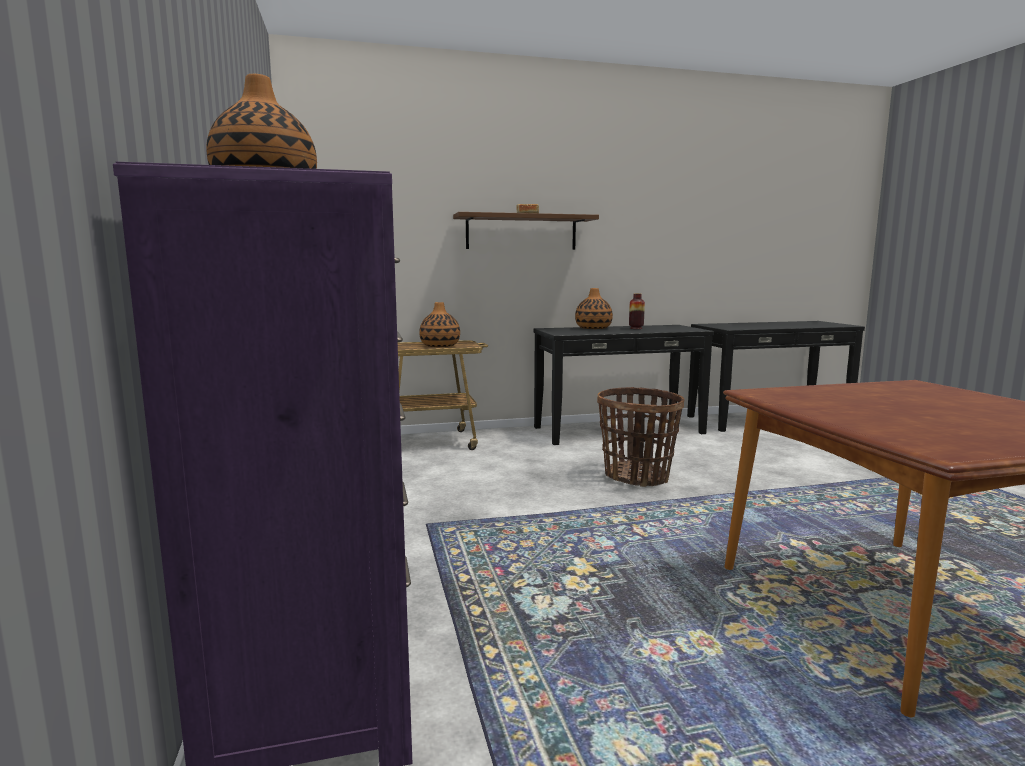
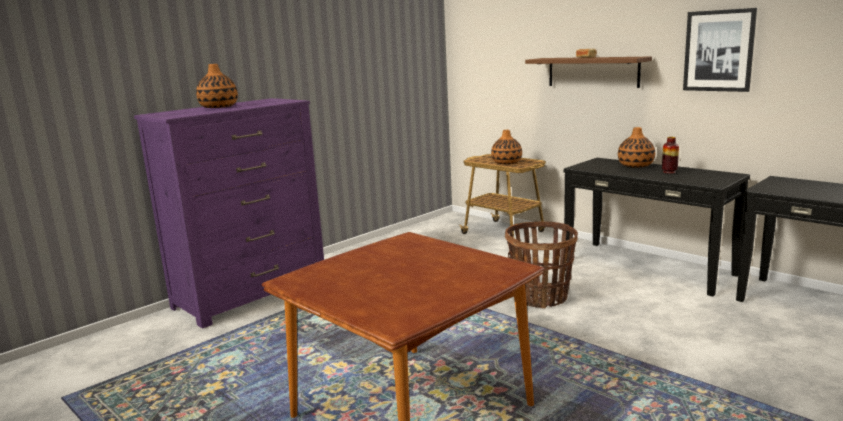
camera: 60 degrees right, 5 degrees up
none -> picture [683,8,757,92]

